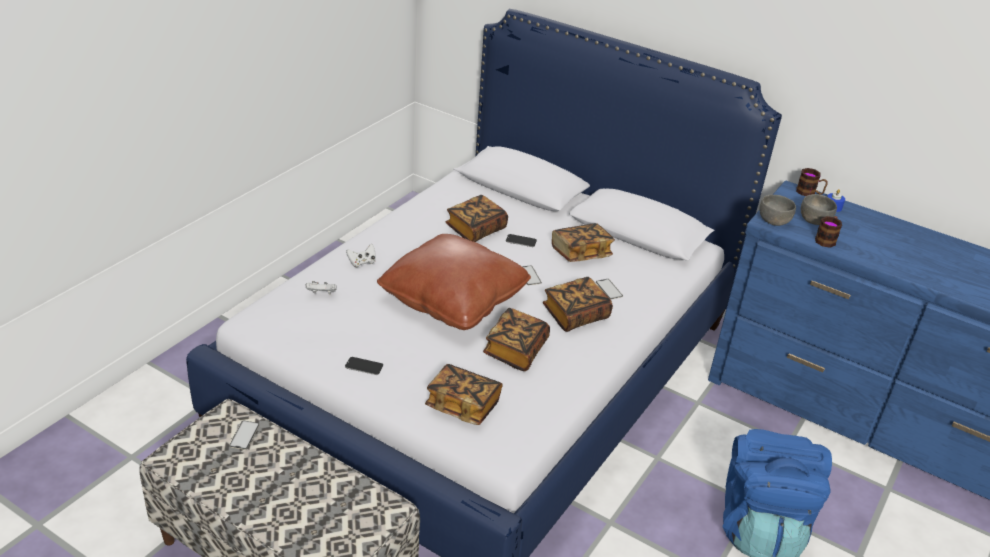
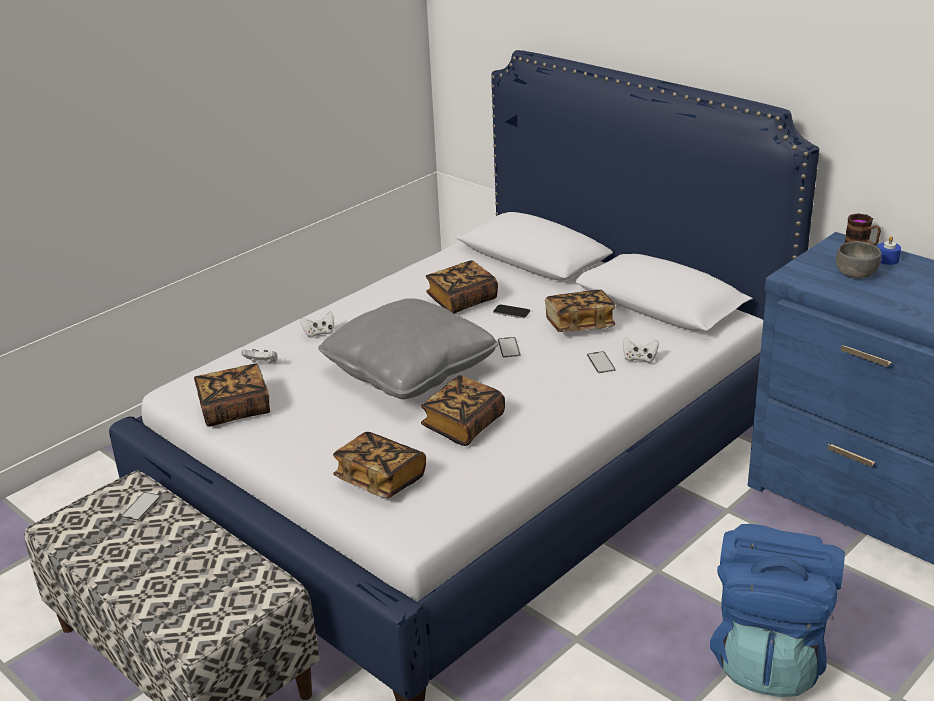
camera: 15 degrees right, 5 degrees down
phone [345,357,383,375] -> none
brown pillow [377,234,531,330] -> grey pillow [318,298,499,399]
book [543,277,613,332] -> book moved to [194,364,270,427]
grey bowl [759,195,796,226] -> none
mug [815,216,842,248] -> none
none -> white game controller [623,337,659,363]

